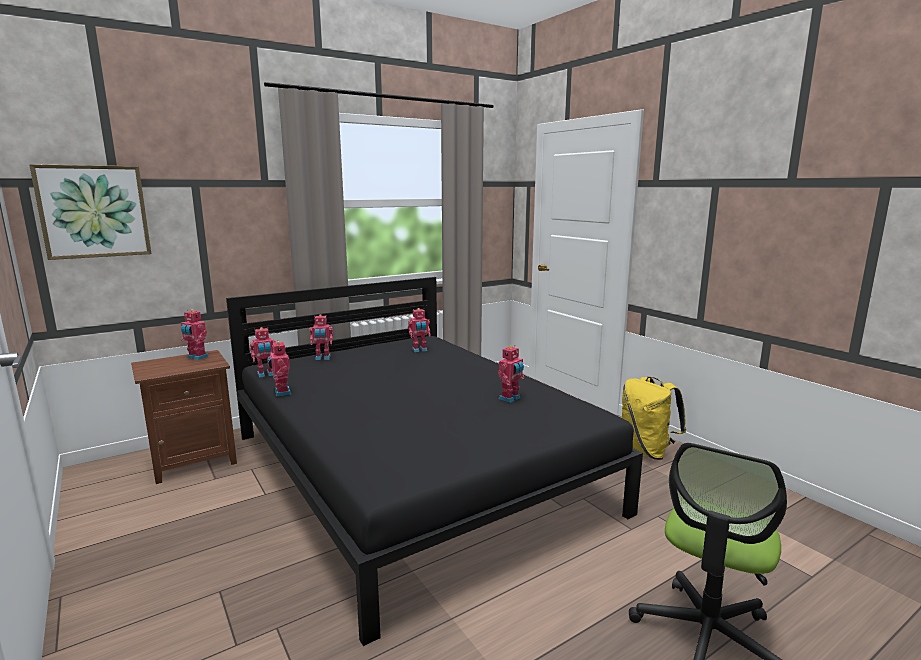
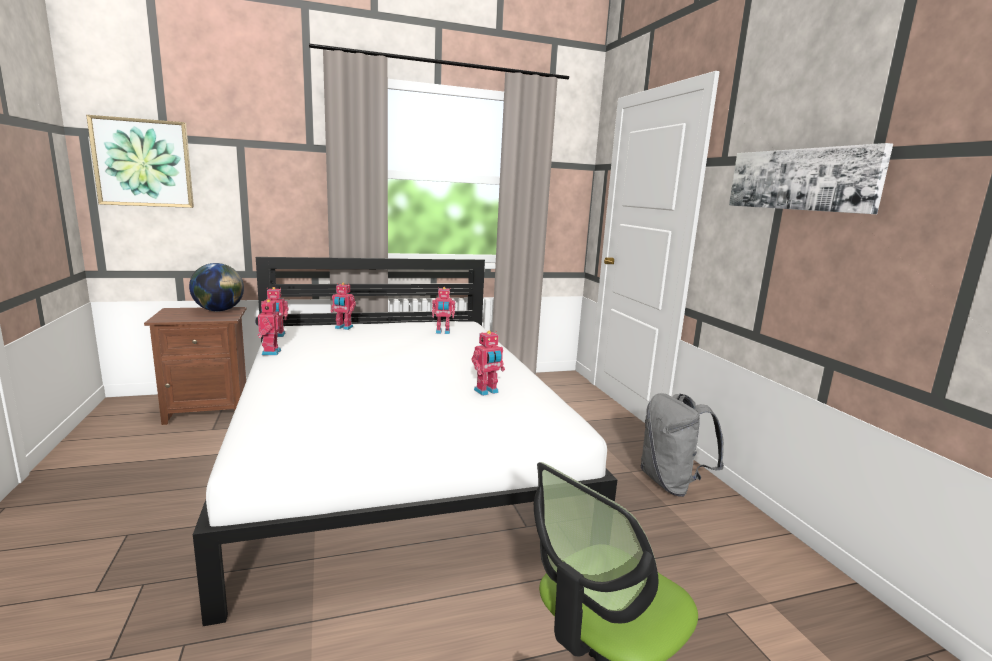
camera: 15 degrees right, 0 degrees up
toy robot [181,309,209,360] -> globe [189,263,244,311]
black bed [226,277,643,646] -> white bed [193,257,617,626]
yellow backpack [622,377,686,460] -> grey backpack [641,393,724,497]
none -> picture [729,143,893,214]

